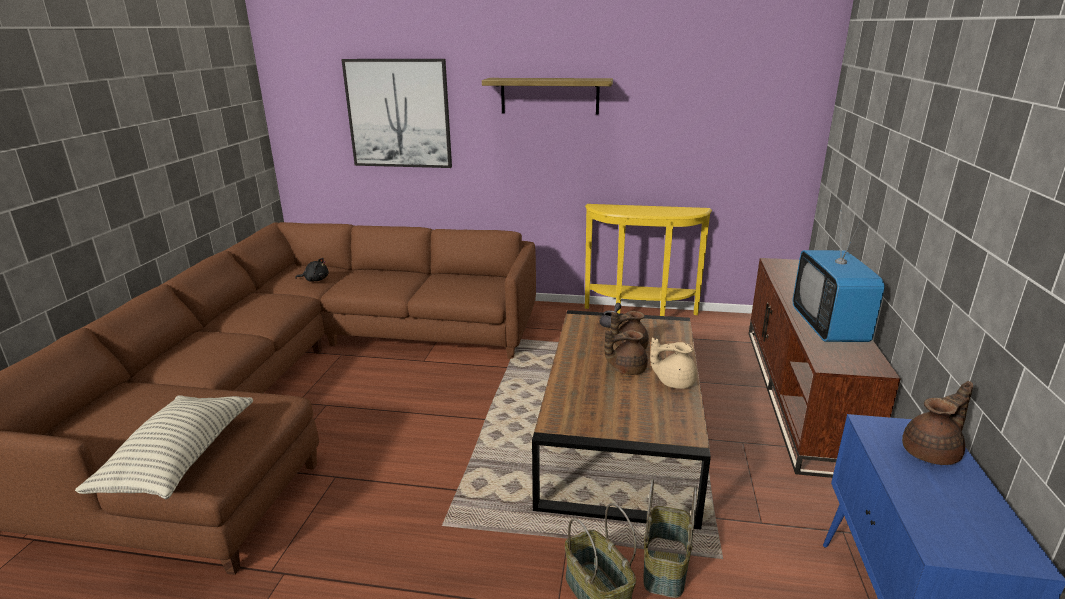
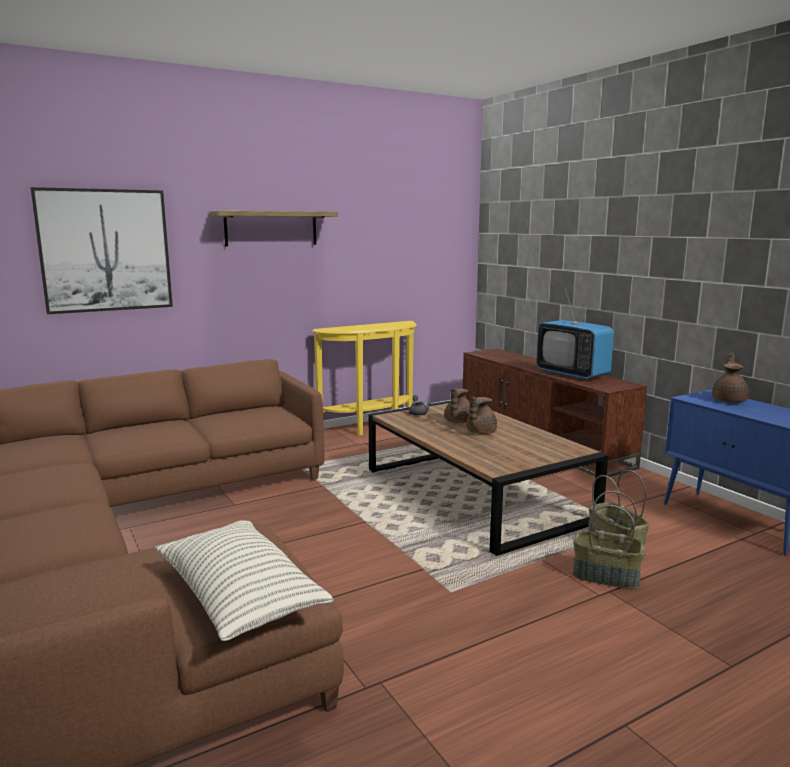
camera: 40 degrees left, 10 degrees down
black plush toy [295,258,329,282] -> none
beige teapot [650,337,697,389] -> none

